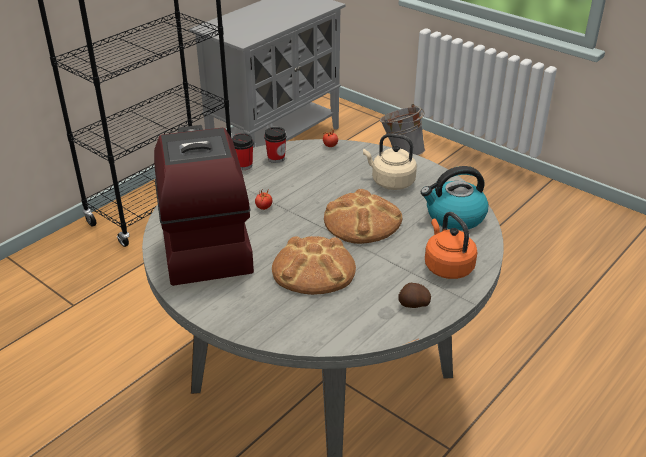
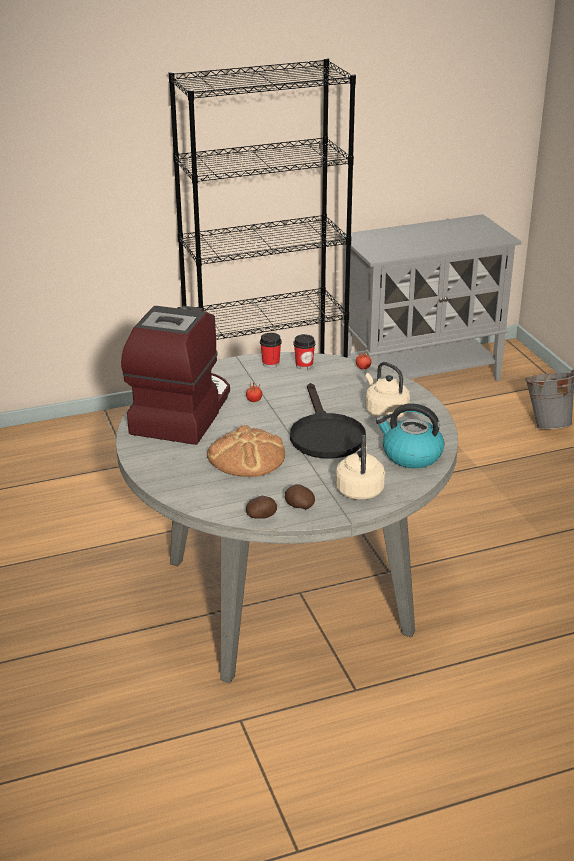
camera: 30 degrees right, 5 degrees down
bread [324,189,402,244] -> black frying pan [290,383,366,459]
orange kettle [425,212,477,279] -> beige kettle [335,435,385,500]
none -> potato [246,496,277,519]

